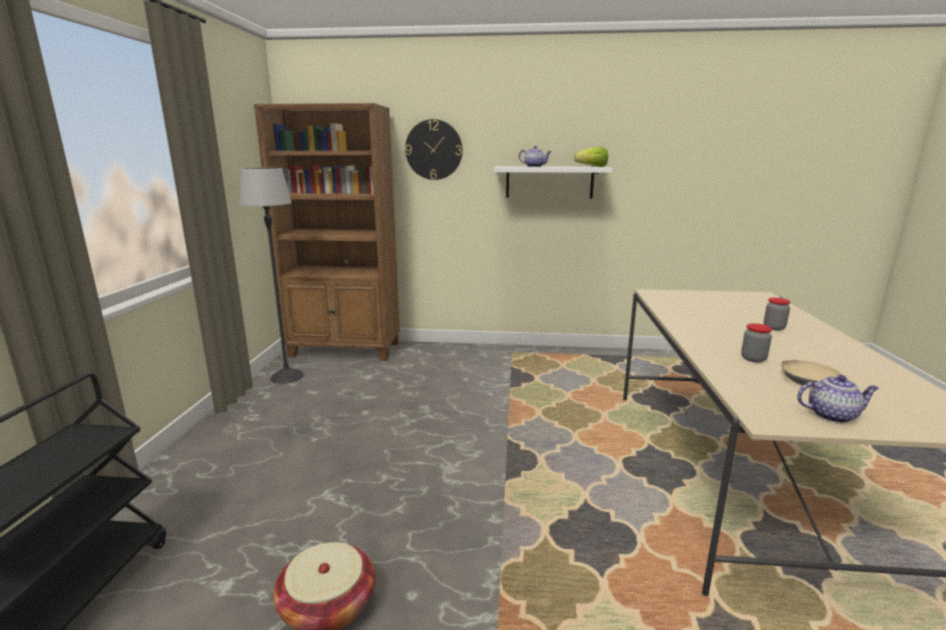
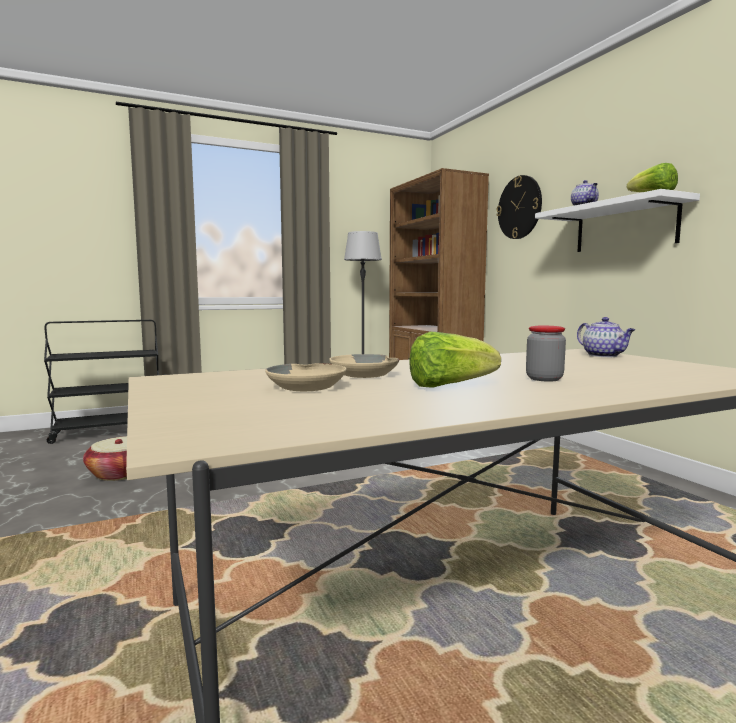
camera: 60 degrees right, 10 degrees down
jar [741,323,772,363] -> beige bowl [329,354,399,378]
teapot [797,375,879,423] -> teapot moved to [577,317,635,357]
none -> lettuce [409,332,501,387]

